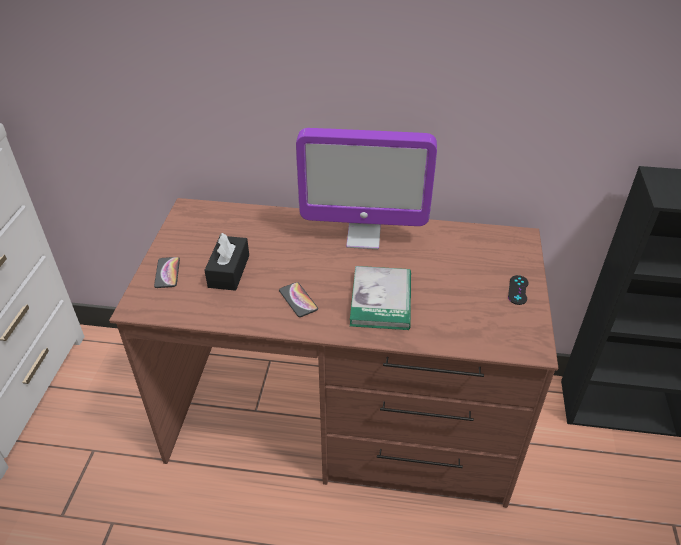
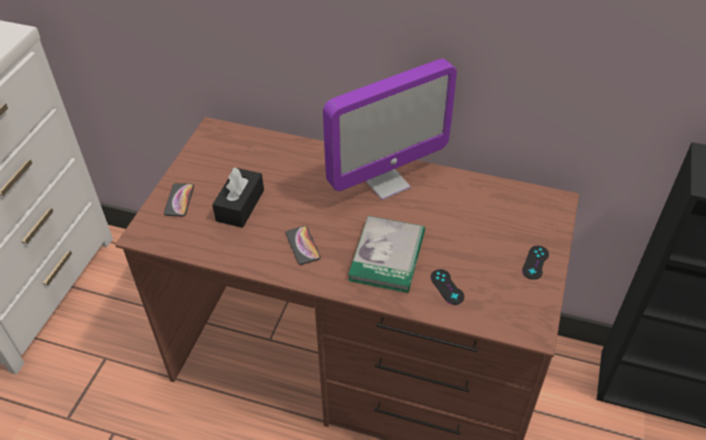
camera: 10 degrees right, 5 degrees up
monitor [296,128,437,249] -> monitor turned 45 degrees counterclockwise [323,59,457,200]
none -> black game controller [431,269,464,305]

